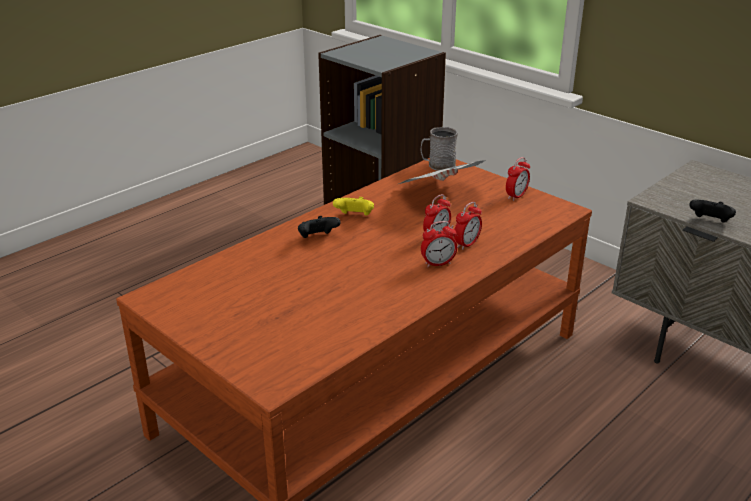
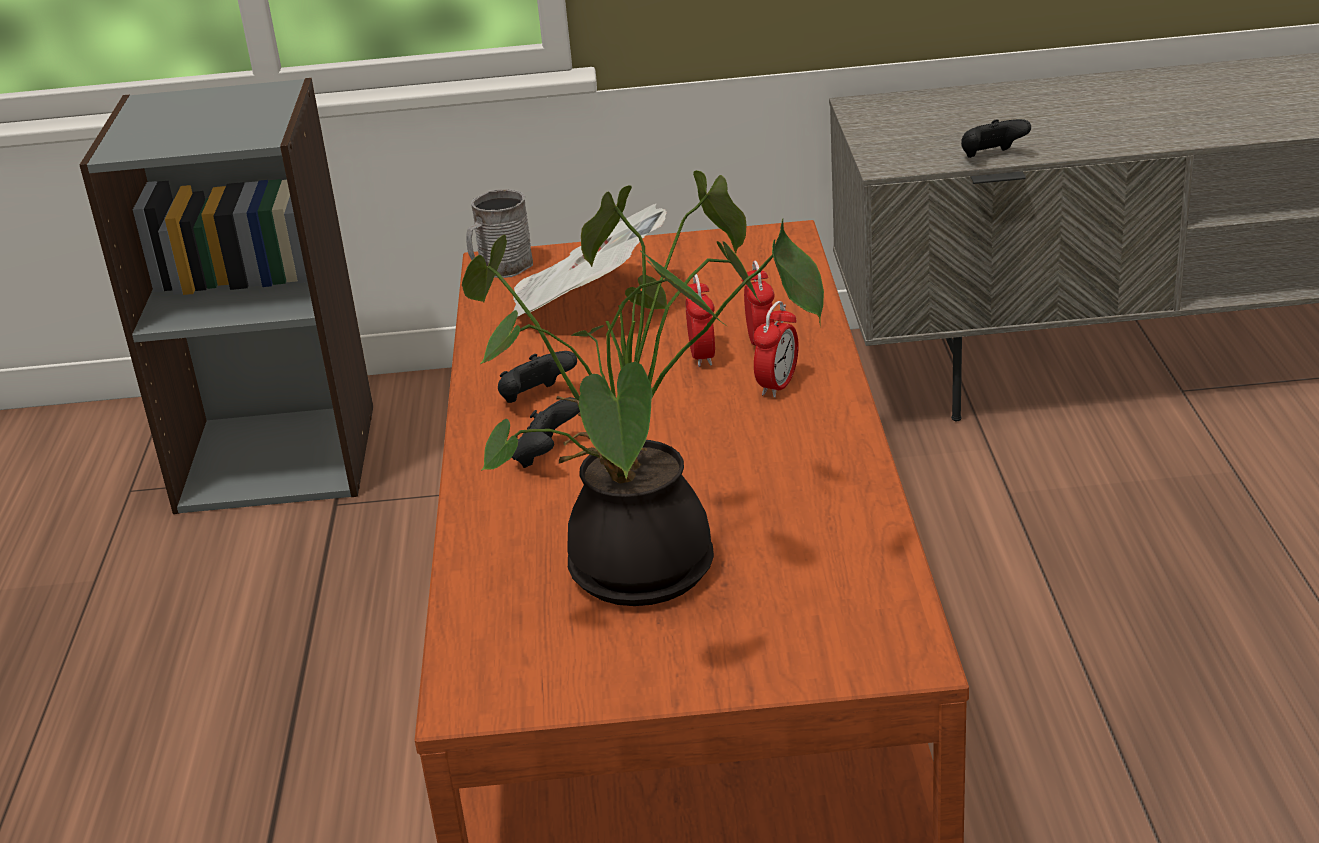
camera: 45 degrees left, 0 degrees up
yellow game controller [333,197,374,216] -> black game controller [498,351,577,403]
alarm clock [506,157,530,201] -> none
none -> potted plant [462,170,824,606]

